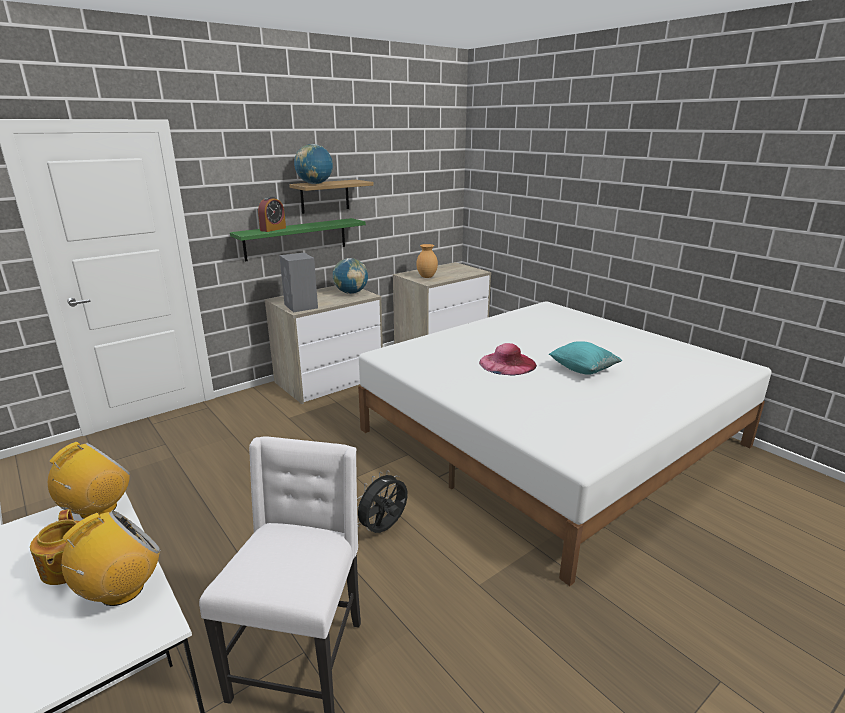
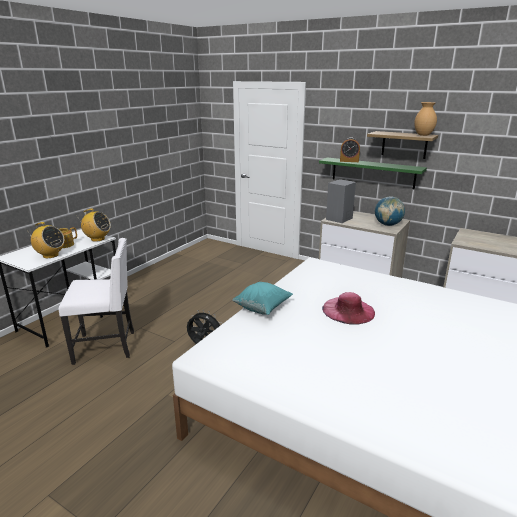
camera: 70 degrees right, 0 degrees up
globe [294,144,333,184] -> none
brown vase [416,244,438,278] -> brown vase moved to [414,102,437,136]
turquoise pillow [549,341,623,375] -> turquoise pillow moved to [232,282,293,315]

